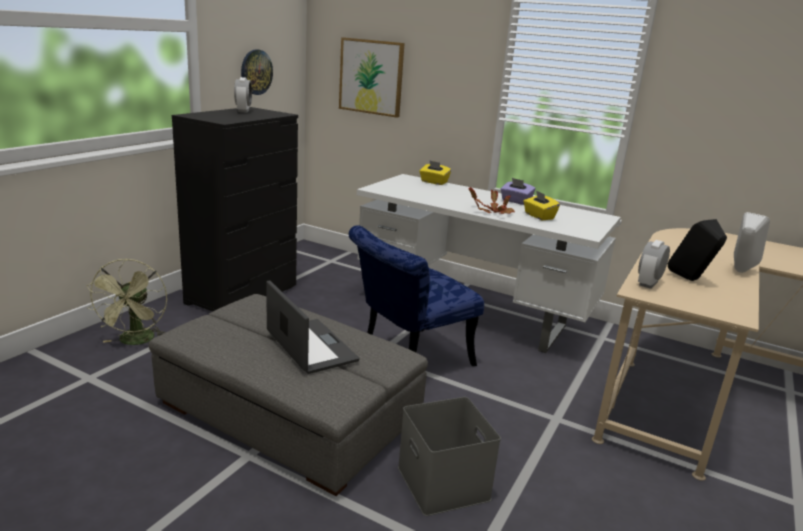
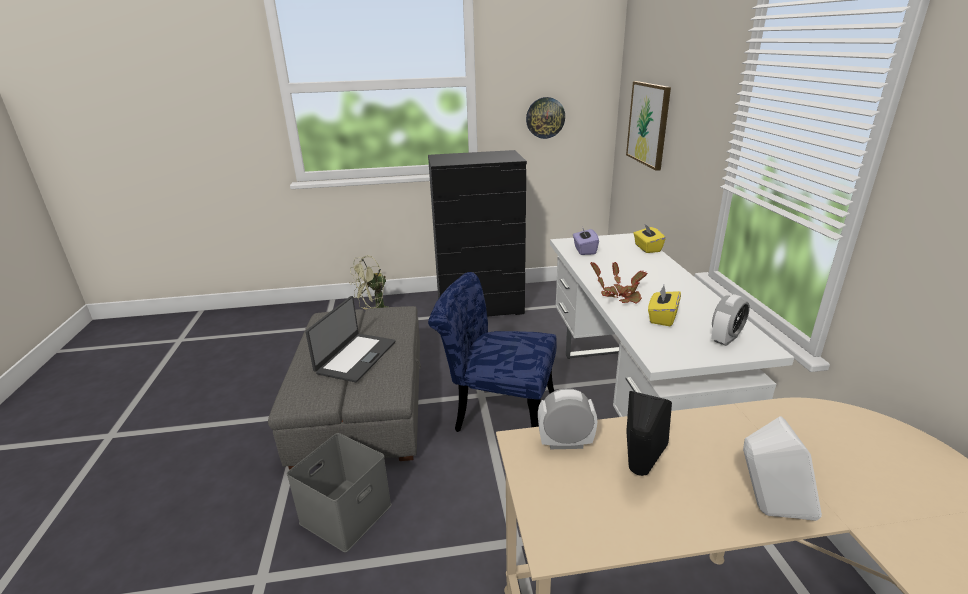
camera: 55 degrees right, 5 degrees up
alarm clock [234,77,252,113] -> alarm clock moved to [711,294,750,346]
purple tissue box [501,178,535,205] -> purple tissue box moved to [573,229,599,255]

